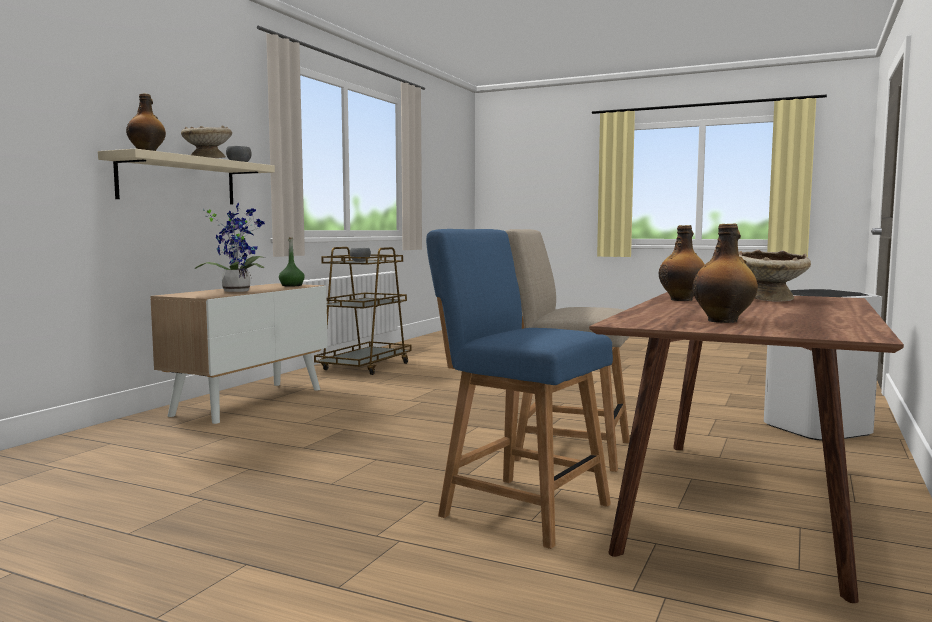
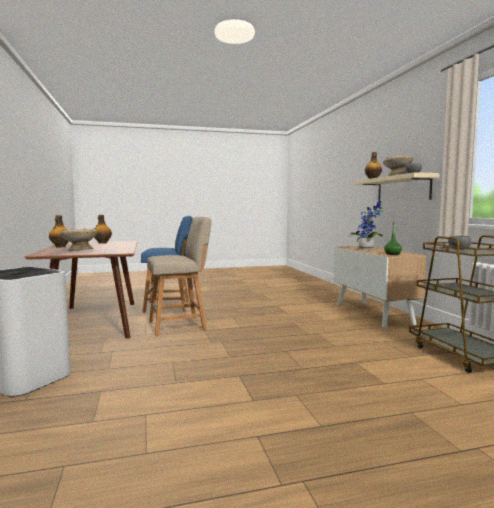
camera: 140 degrees right, 0 degrees up
bottle [659,225,705,301] -> bottle moved to [49,215,69,247]

